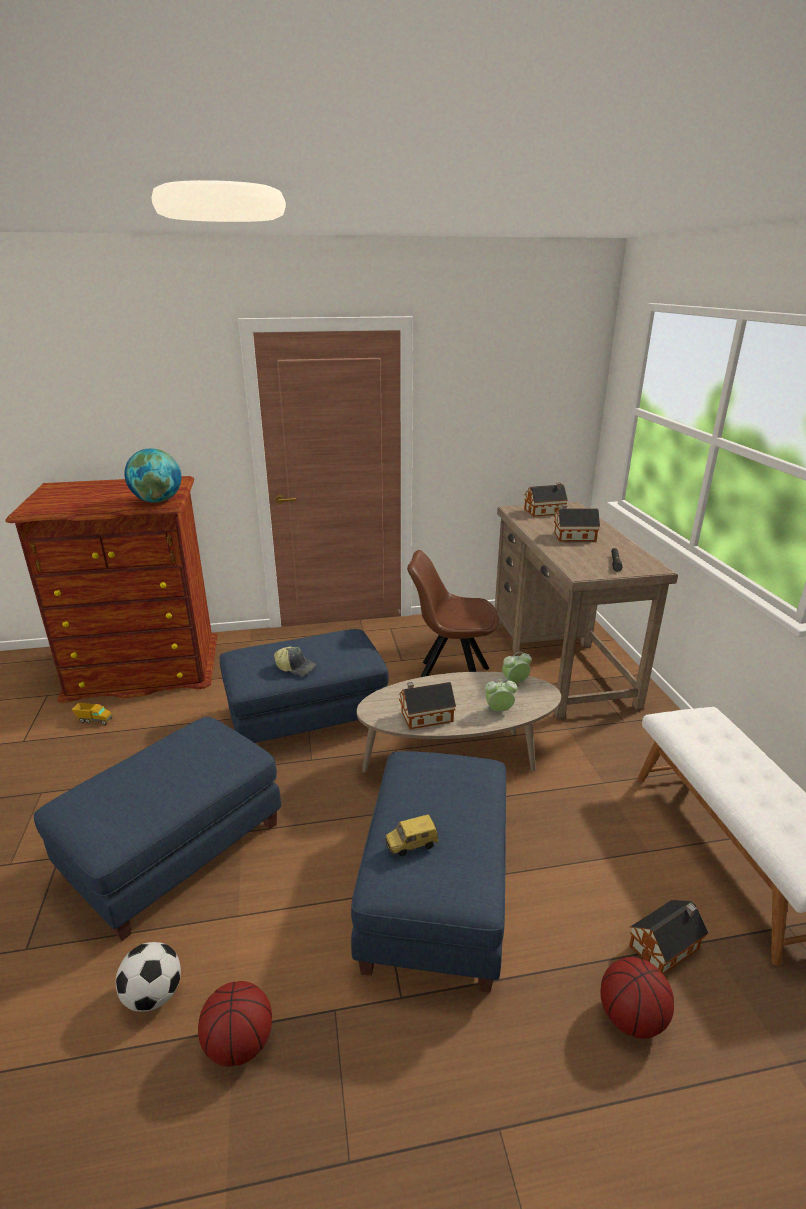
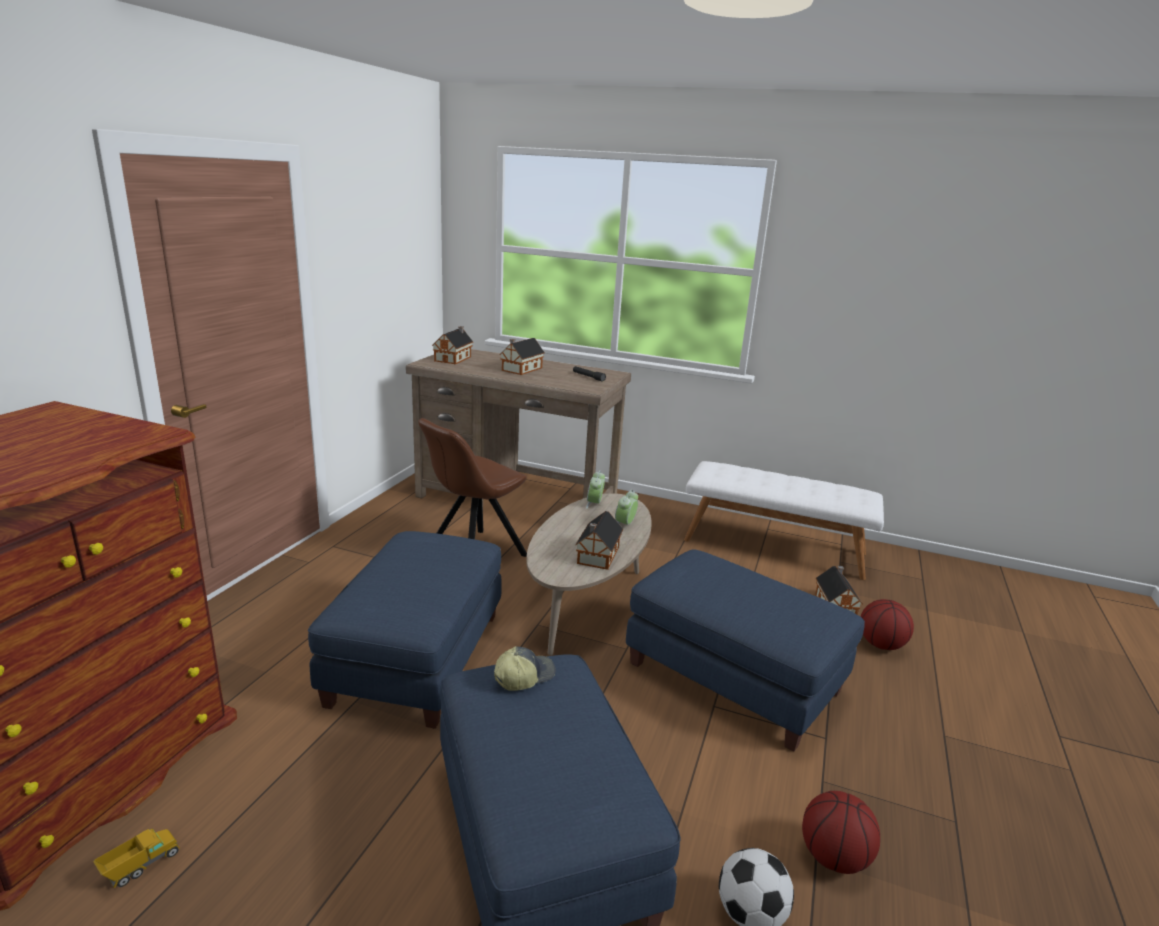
camera: 60 degrees left, 5 degrees down
globe [125,448,181,503] -> none
cap [274,647,316,676] -> cap moved to [494,646,556,691]
toy car [385,814,439,857] -> none

